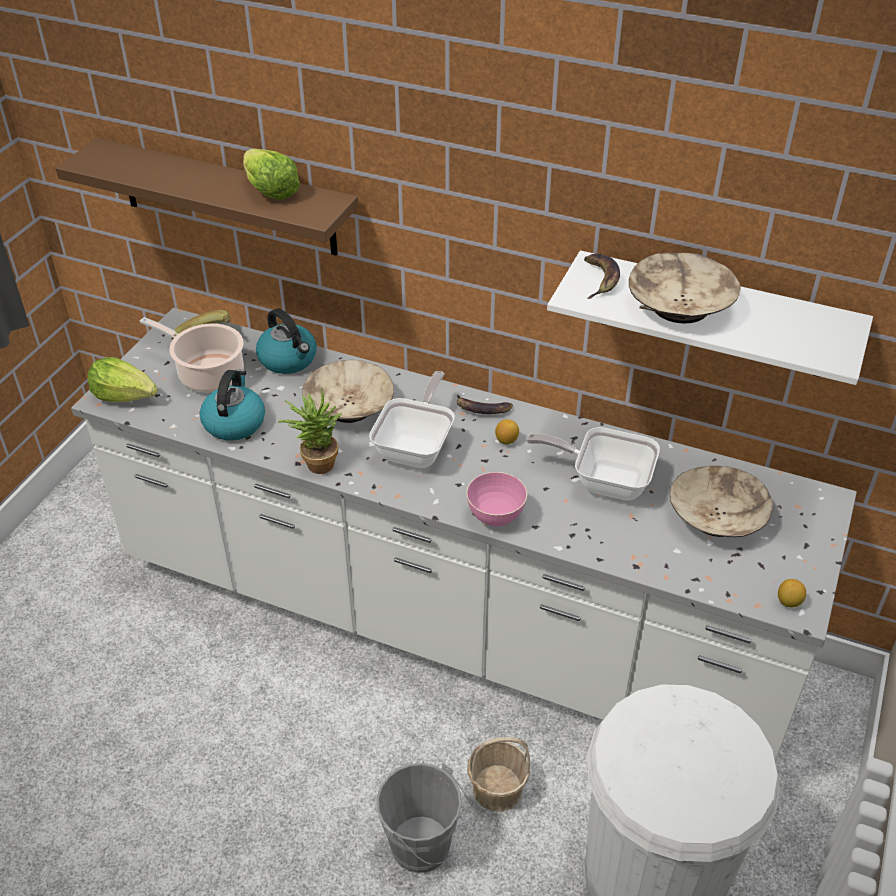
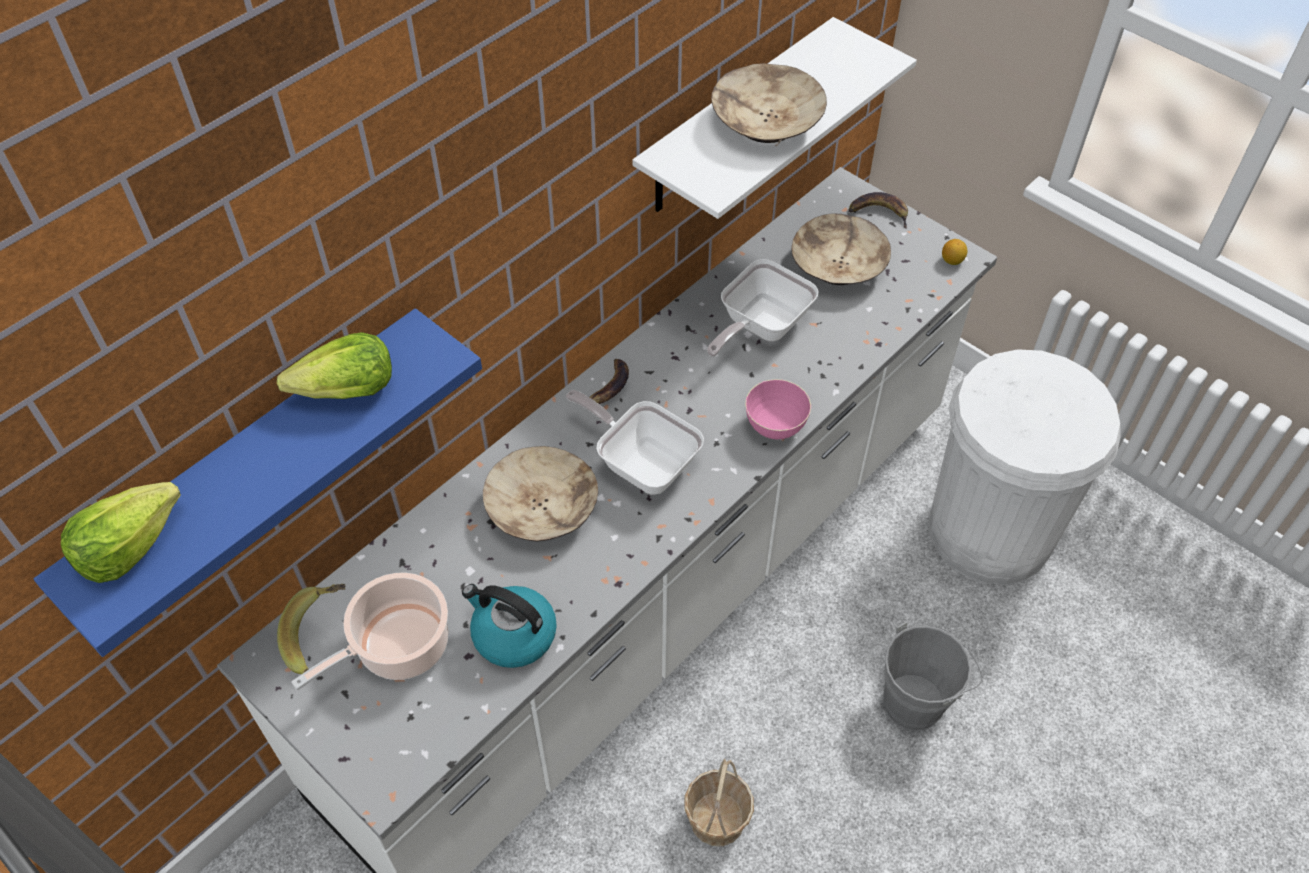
camera: 70 degrees left, 10 degrees up
brown shelf [56,138,358,256] -> blue shelf [34,308,482,657]
lettuce [87,357,158,402] -> lettuce moved to [61,482,181,583]
kettle [256,308,317,374] -> none
potted plant [278,388,342,474] -> none
basket [467,737,530,812] -> basket moved to [684,759,754,846]
lemon [495,419,519,444] -> none
banana [584,254,620,299] -> banana moved to [849,192,908,229]

